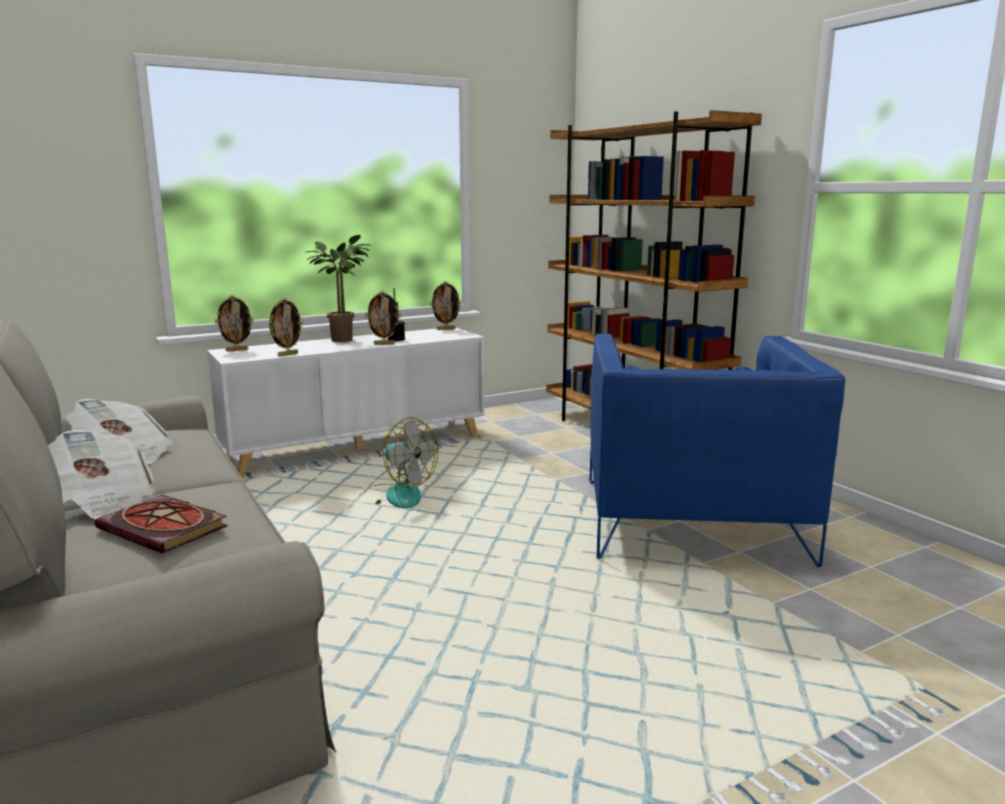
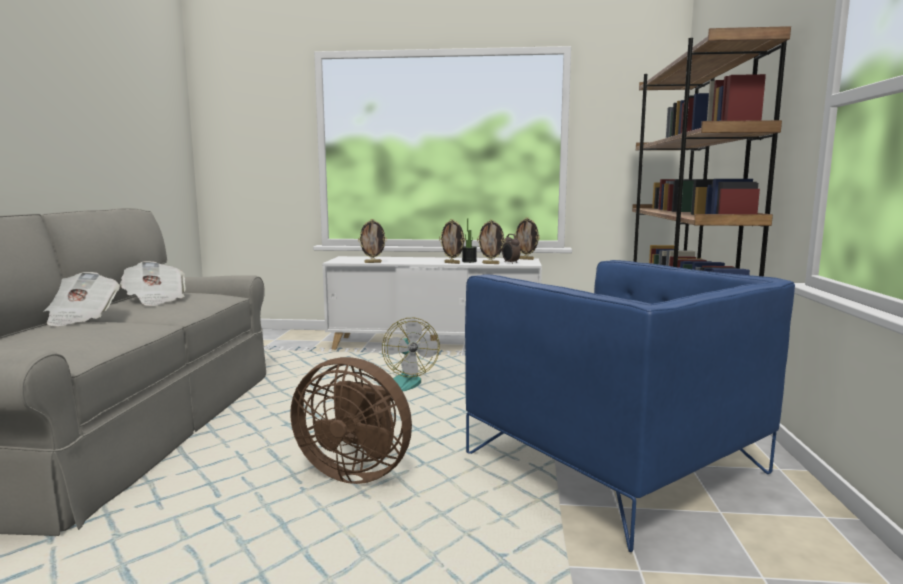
camera: 35 degrees right, 5 degrees down
book [94,495,228,554] -> none
picture frame [215,295,254,352] -> picture frame moved to [477,219,506,264]
potted plant [307,235,371,342] -> none
blue armchair [589,333,845,567] -> blue armchair turned 75 degrees counterclockwise [465,260,795,552]
none -> brown fan [290,357,412,484]
none -> alarm clock [502,234,521,264]

